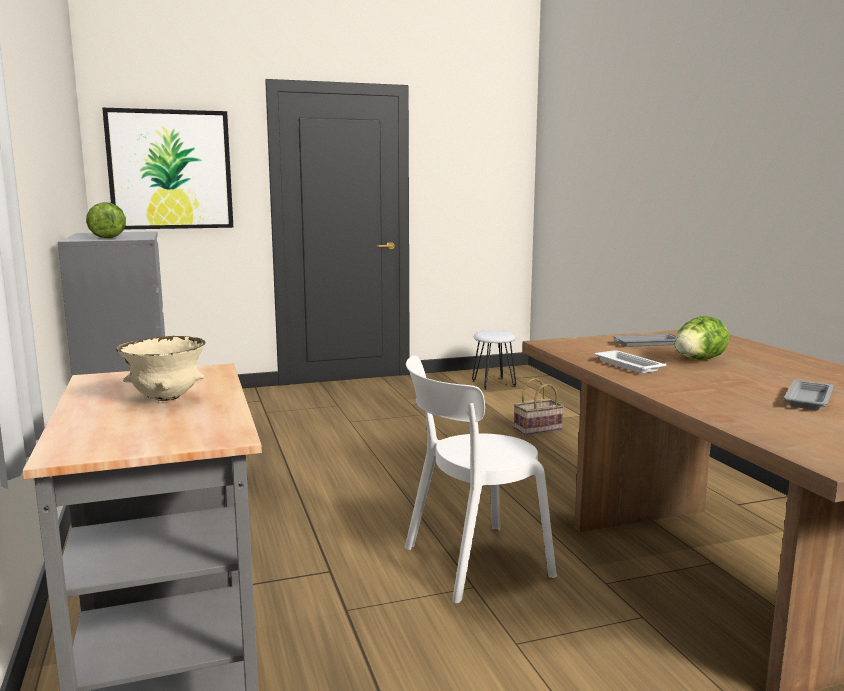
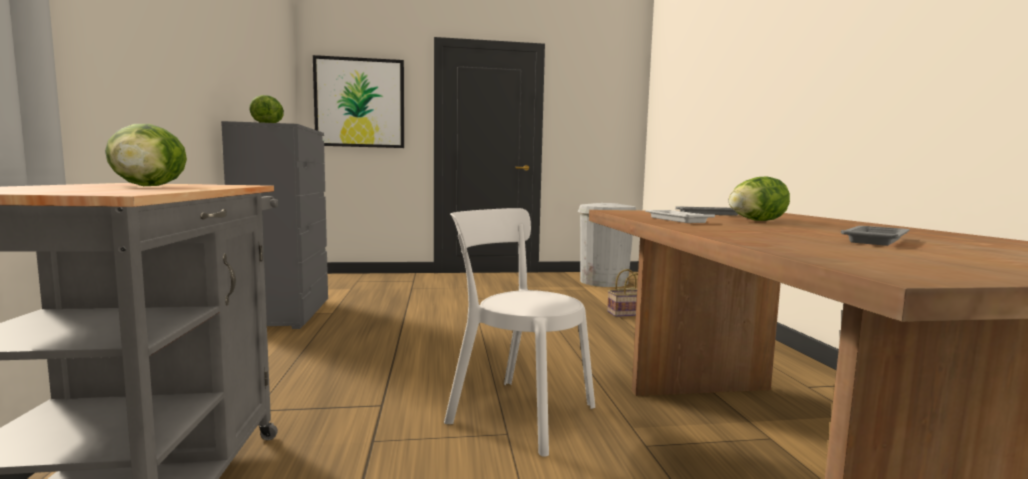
camera: 10 degrees right, 5 degrees down
beige bowl [116,336,206,401] -> lettuce [105,124,187,186]
white chair [405,356,557,603] -> white chair turned 45 degrees clockwise [444,208,595,457]
white stool [472,330,516,390] -> white trash can [578,203,636,287]

